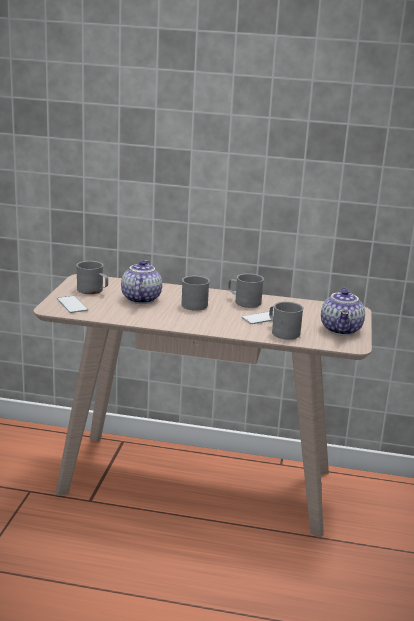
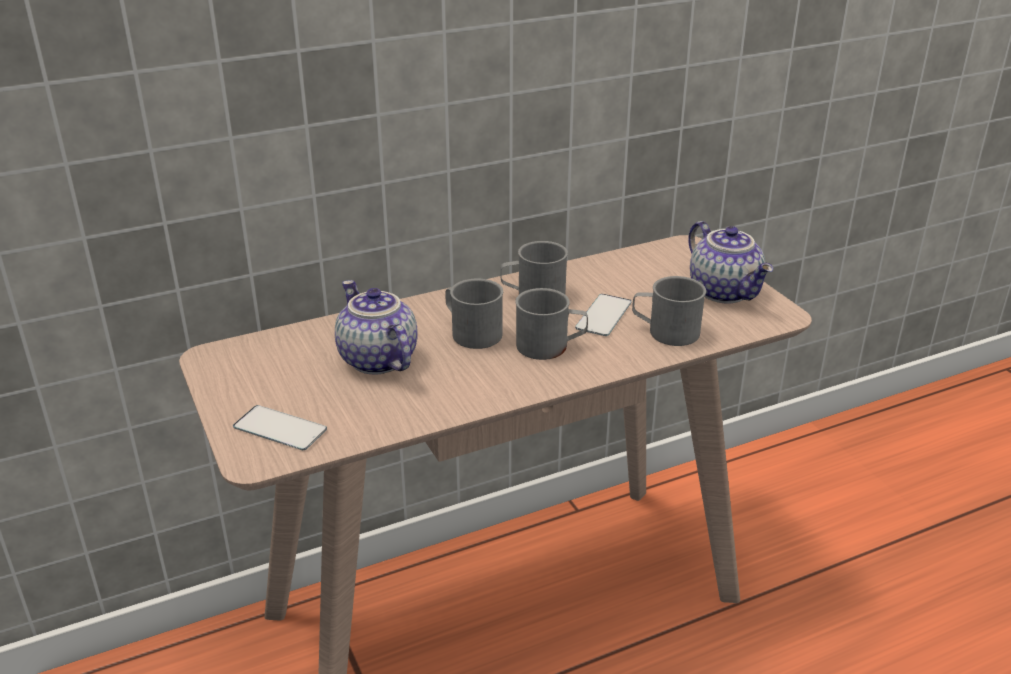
camera: 35 degrees left, 10 degrees up
grey mug [76,261,108,294] -> grey mug moved to [515,288,588,360]

